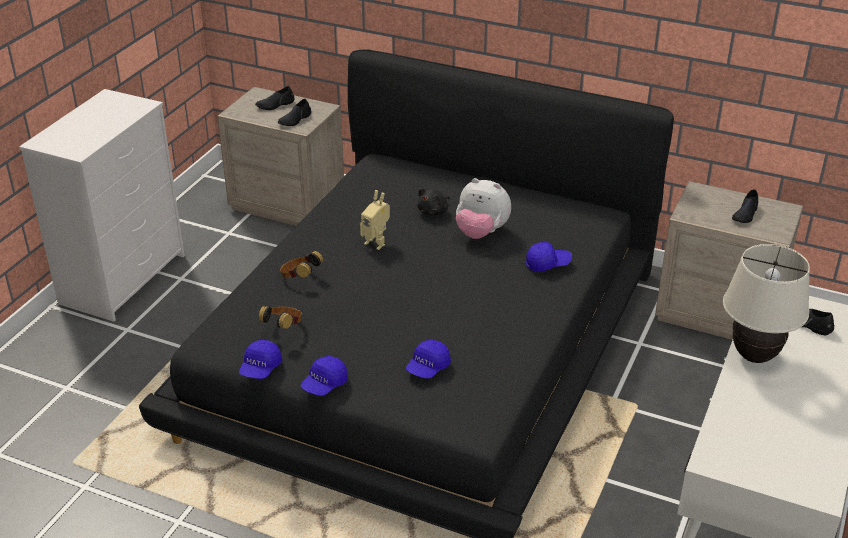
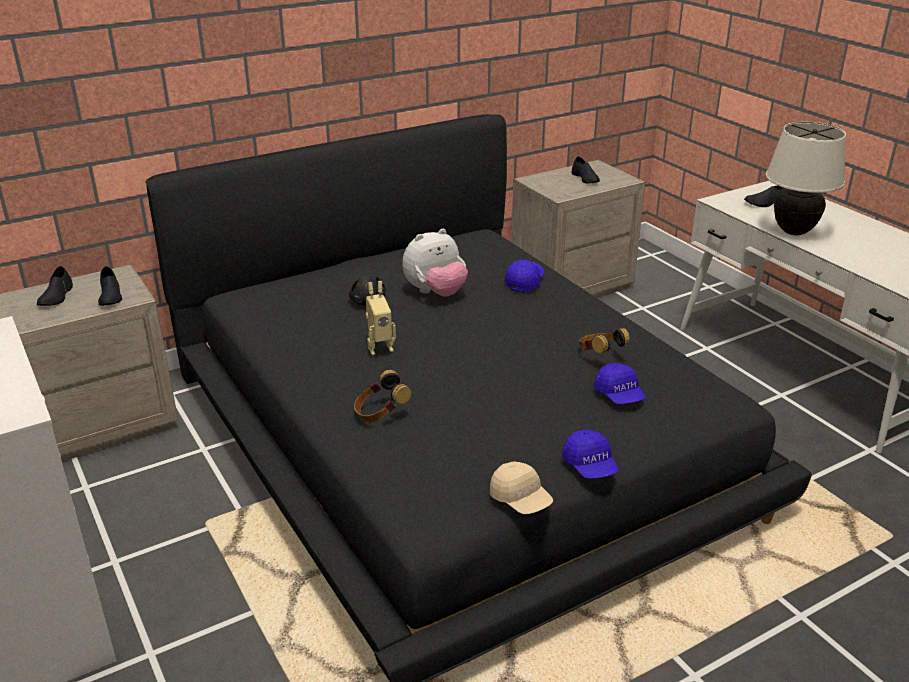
camera: 55 degrees left, 5 degrees down
blue cap [239,340,282,379] -> beige cap [490,461,553,514]
headphones [259,306,302,329] -> headphones moved to [579,328,630,353]

